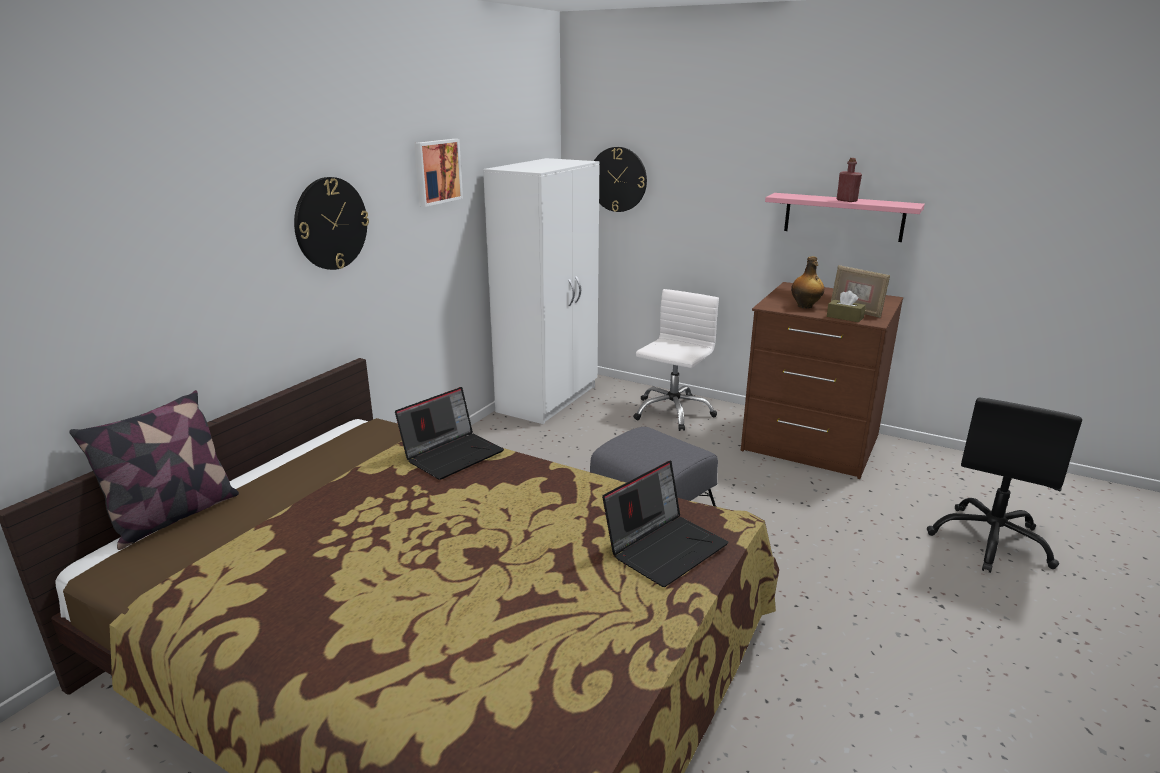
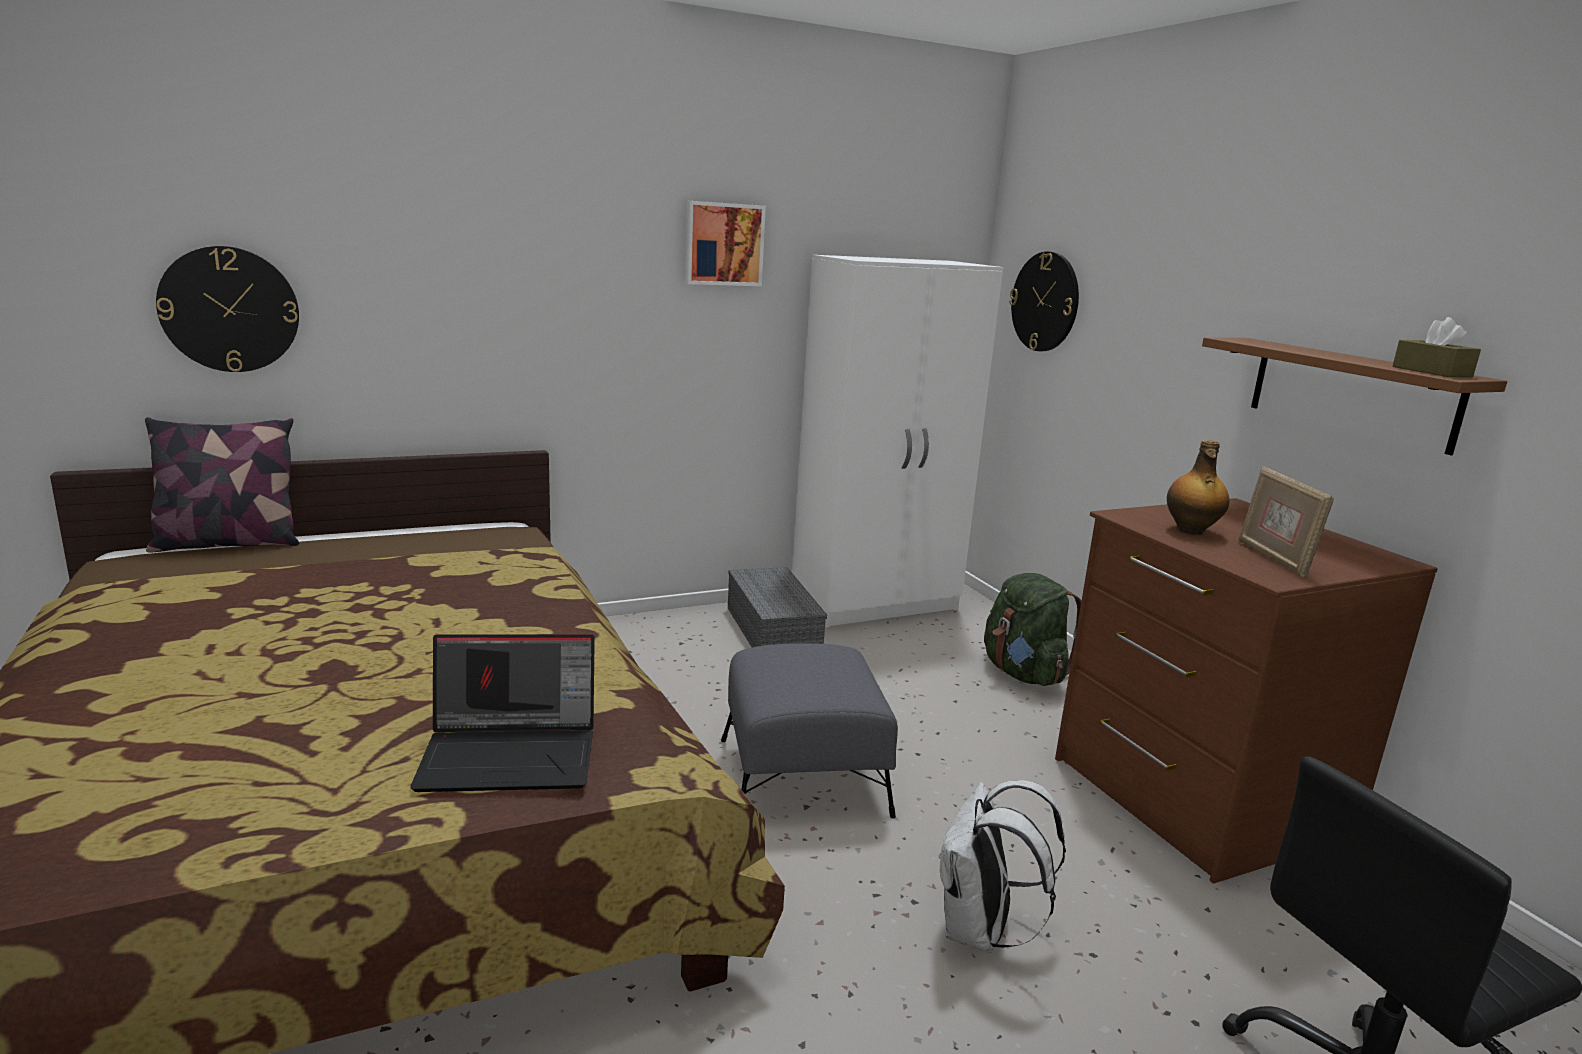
camera: 35 degrees right, 5 degrees down
wall clock [294,177,369,270] -> wall clock moved to [156,246,299,372]
laptop [395,387,504,480] -> none
white office chair [633,289,719,431] -> green backpack [984,573,1081,686]
pink shelf [765,193,925,242] -> brown shelf [1202,337,1507,455]
brown tissue box [827,290,866,322] -> brown tissue box moved to [1393,317,1481,377]
red bottle [837,158,862,202] -> none
none -> grey storage box [728,567,827,648]
none -> white backpack [938,780,1066,953]

